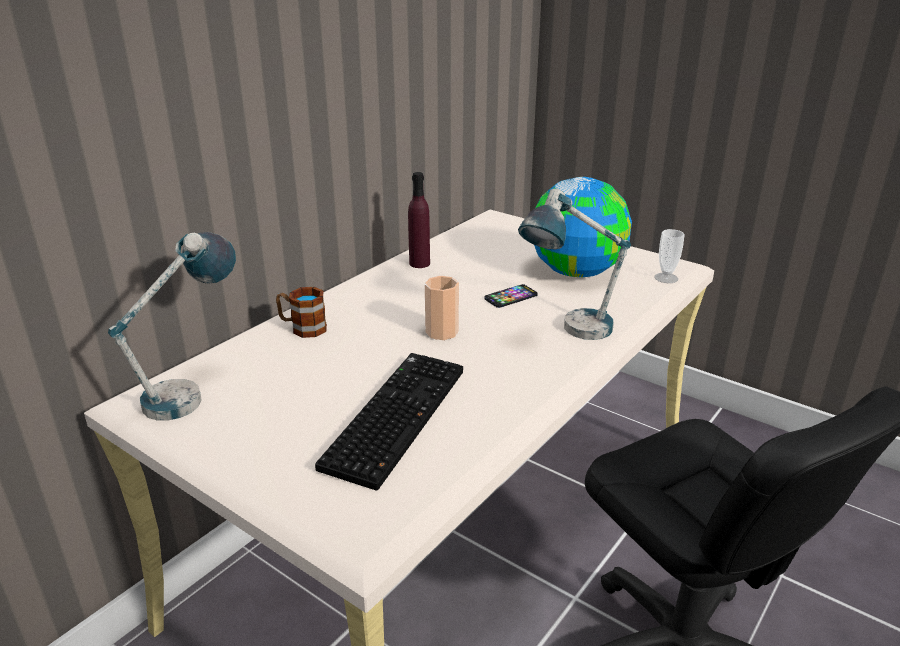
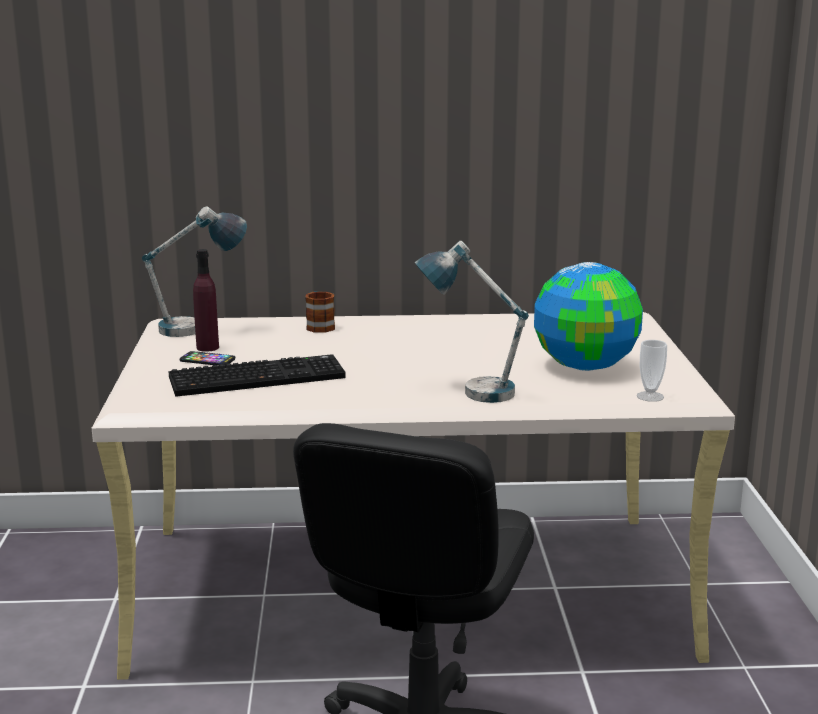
camera: 50 degrees right, 10 degrees down
purple bottle [408,172,430,268] -> purple bottle moved to [193,249,219,352]
cup [425,276,459,340] -> none
phone [484,284,538,308] -> phone moved to [180,351,235,366]

